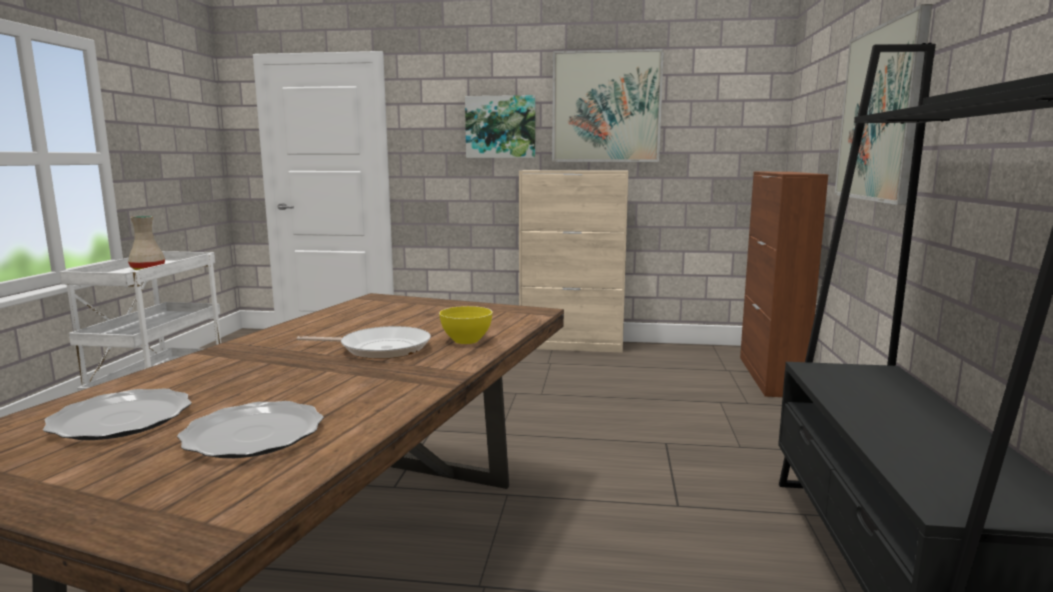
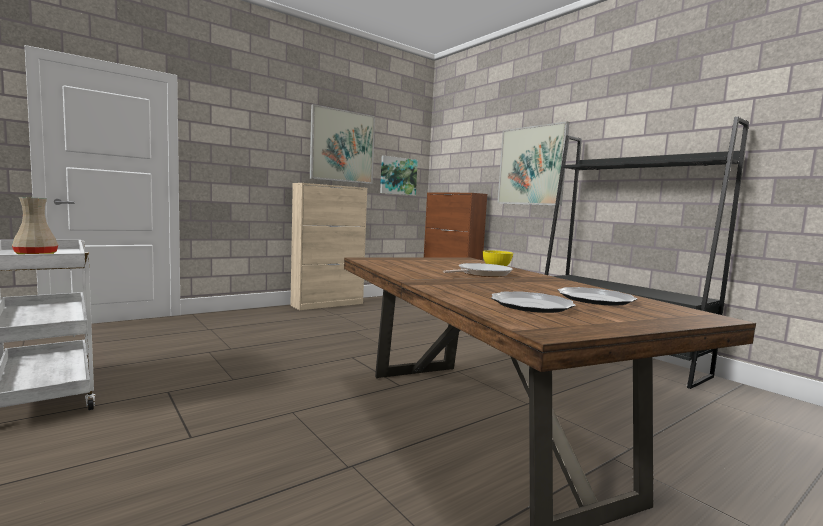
camera: 45 degrees left, 5 degrees down
picture [465,95,535,158] -> picture moved to [380,155,418,196]

